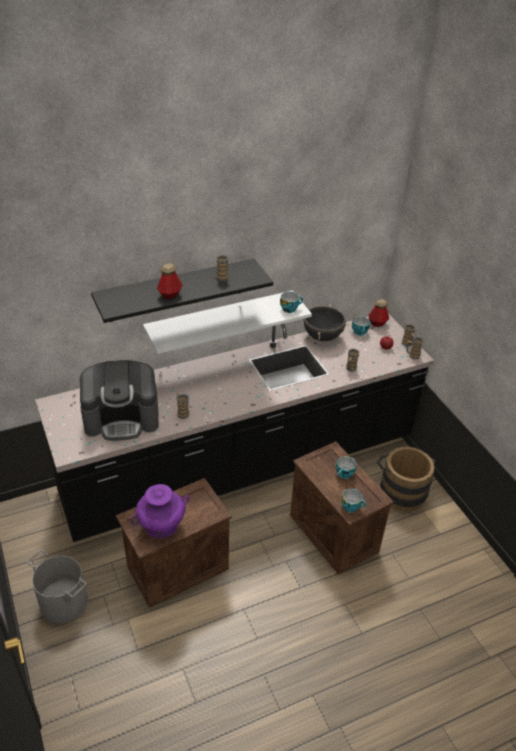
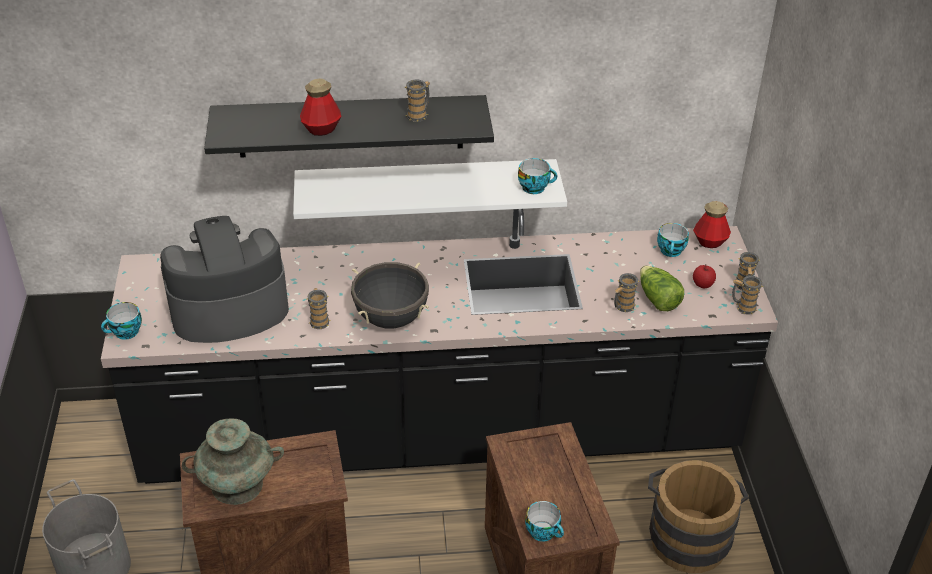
camera: 20 degrees right, 0 degrees up
coffee machine [80,360,159,441] -> coffee machine turned 150 degrees clockwise [160,216,289,343]
purple vase [131,484,190,538] -> turquoise vase [182,418,284,505]
black cooking pot [303,304,351,341] -> black cooking pot moved to [351,262,429,328]
cup [336,456,356,479] -> cup moved to [101,302,142,340]
none -> lettuce [640,265,684,311]

